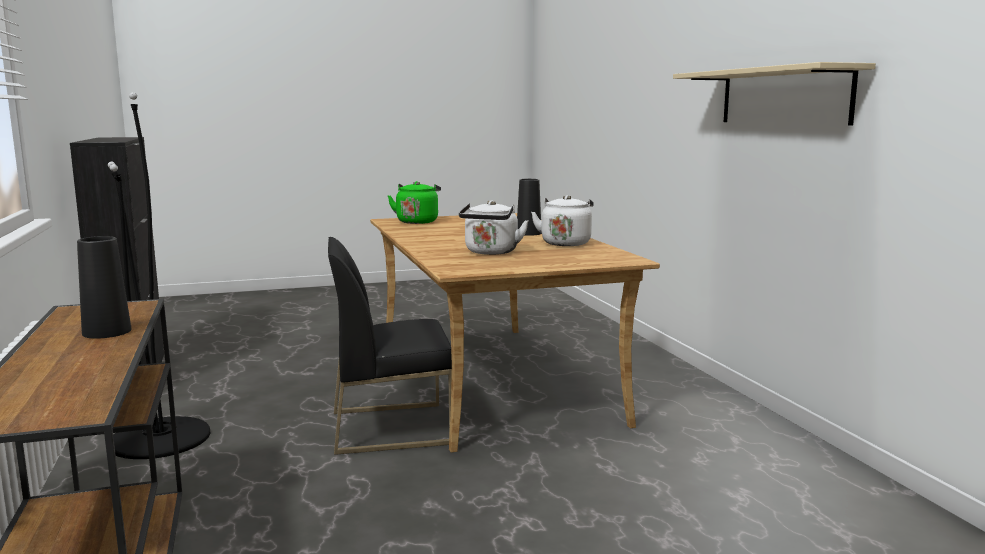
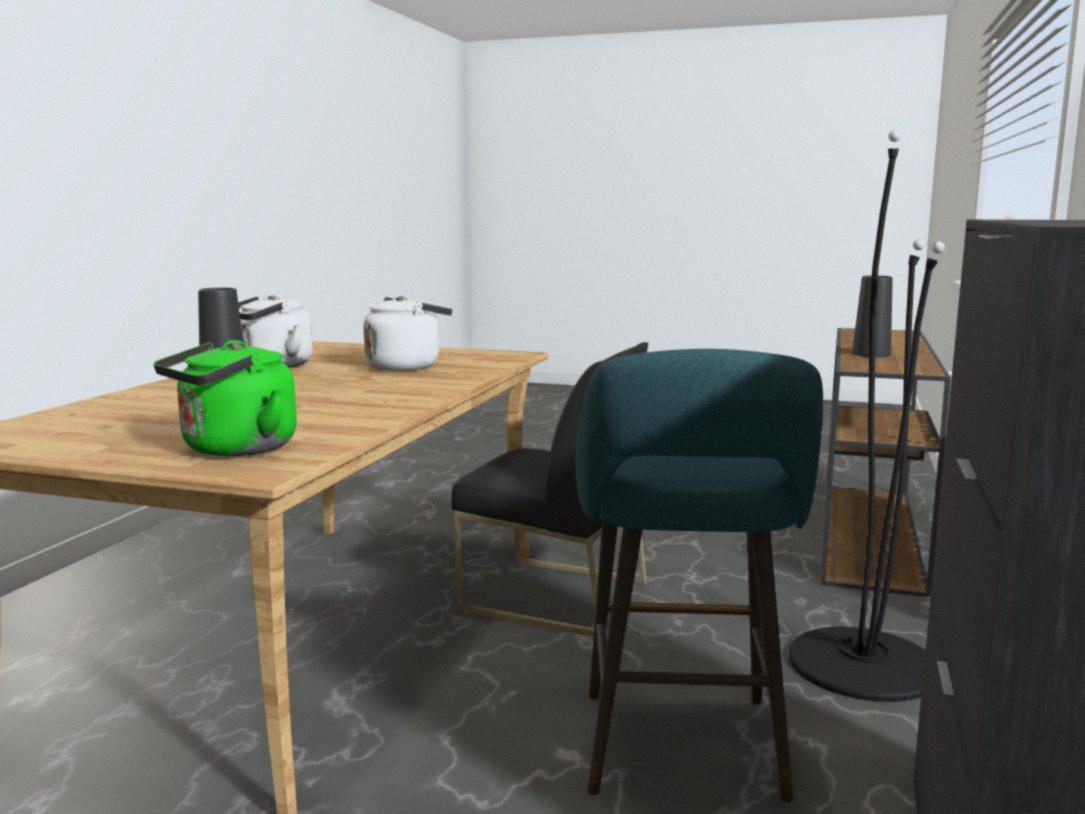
camera: 145 degrees left, 0 degrees up
beige shelf [673,62,876,126] -> none
none -> turquoise stool [575,349,823,802]

